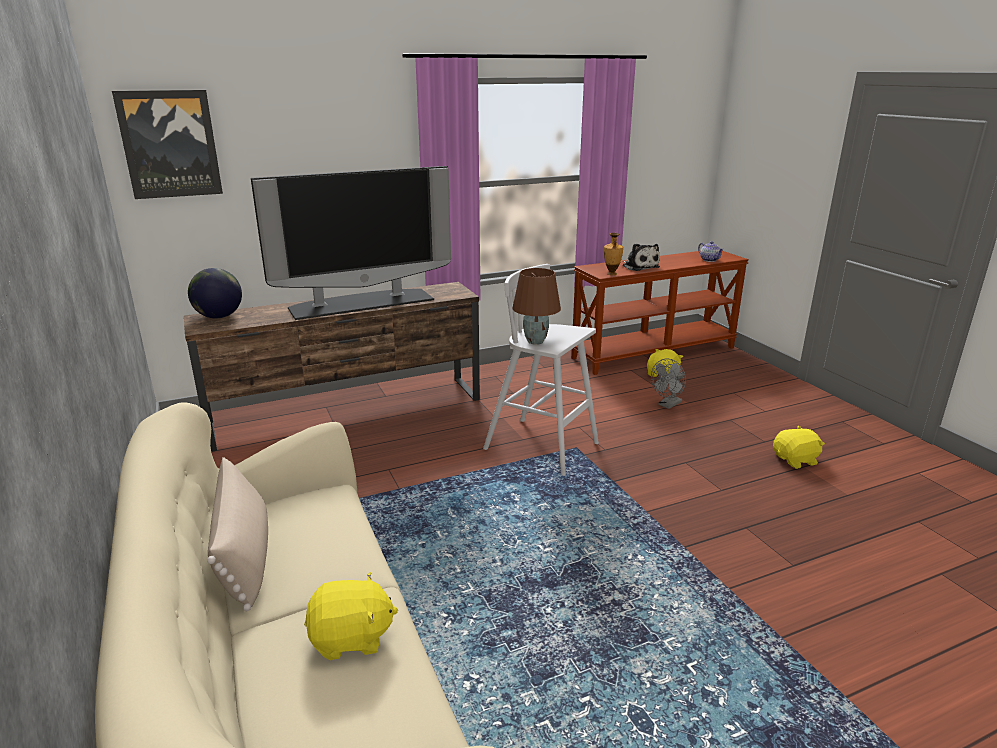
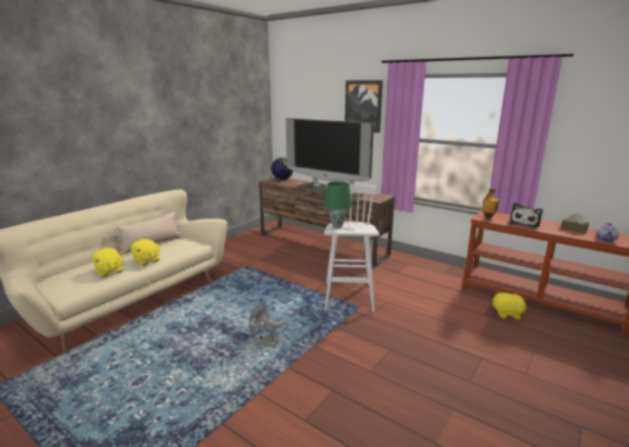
camera: 60 degrees right, 5 degrees down
picture [112,90,223,199] -> picture moved to [345,80,383,133]
brown table lamp [513,268,561,345] -> green table lamp [323,181,352,228]
grey fan [651,359,686,409] -> grey fan moved to [249,302,281,347]
yellow plush toy [773,425,825,469] -> yellow plush toy moved to [131,239,161,266]
none -> brown tissue box [561,213,589,233]

